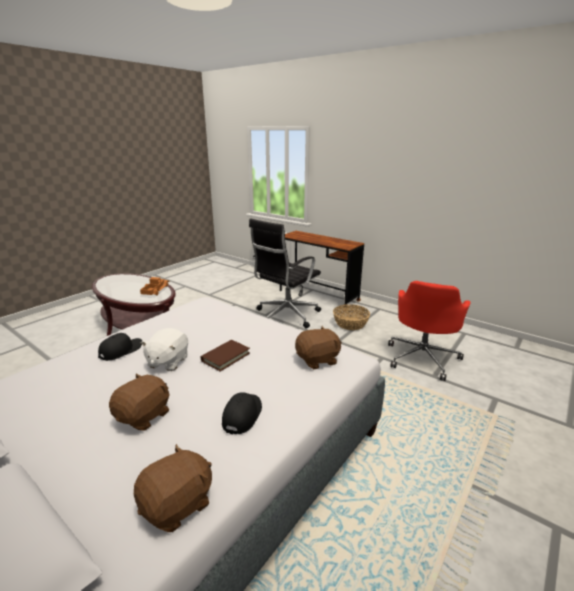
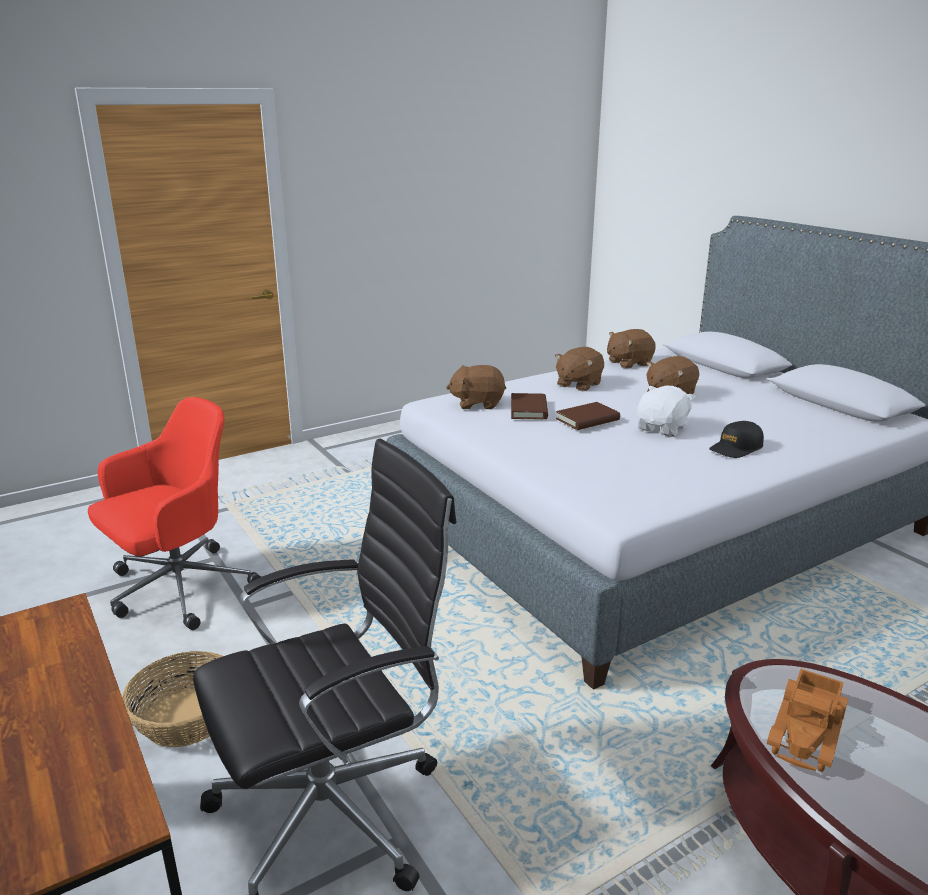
camera: 160 degrees left, 0 degrees up
black cap [222,392,262,434] -> brown plush toy [555,347,604,391]
none -> brown book [511,393,548,420]

